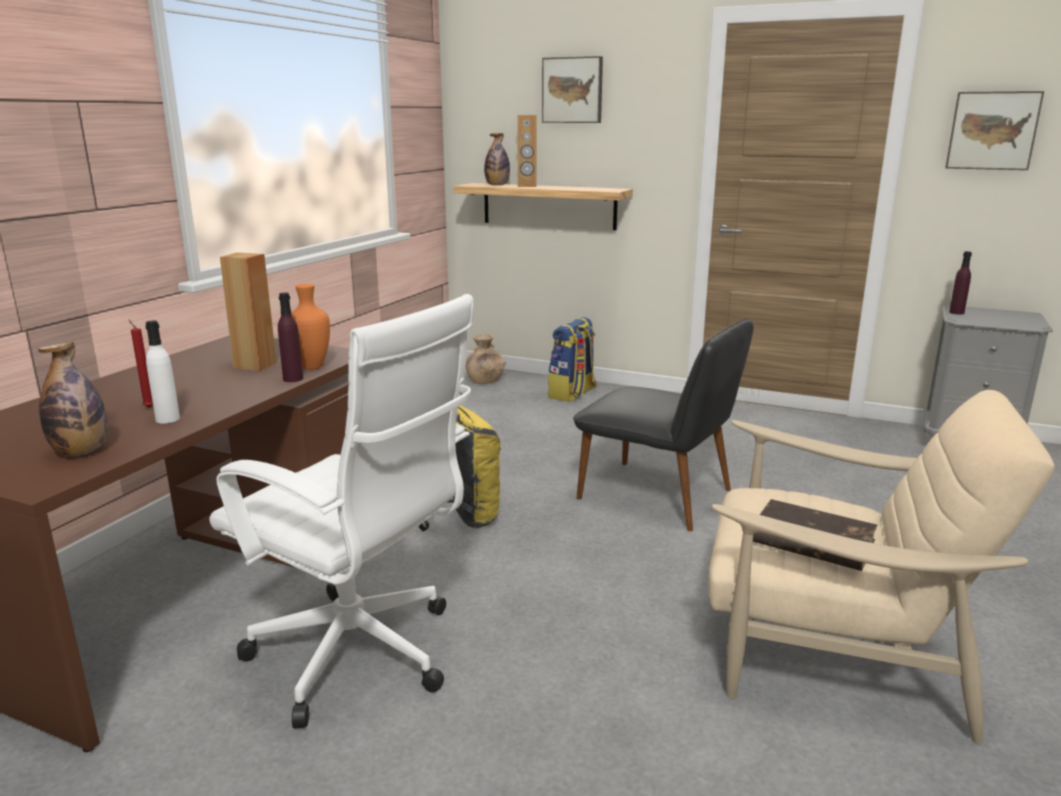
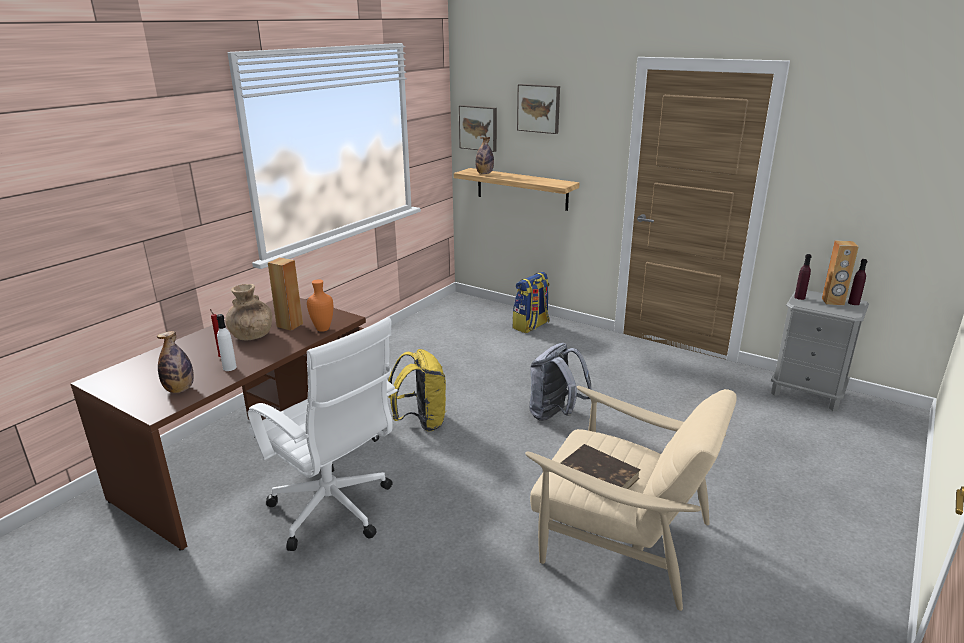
camera: 10 degrees right, 5 degrees up
purple bottle [278,293,303,382] -> purple bottle moved to [848,259,867,305]
brown vase [466,334,506,384] -> brown vase moved to [225,284,272,340]
brown speaker [517,115,537,187] -> brown speaker moved to [822,240,859,306]
black chair [573,319,754,531] -> grey backpack [529,343,591,421]
picture [945,91,1044,170] -> picture moved to [459,105,497,152]

